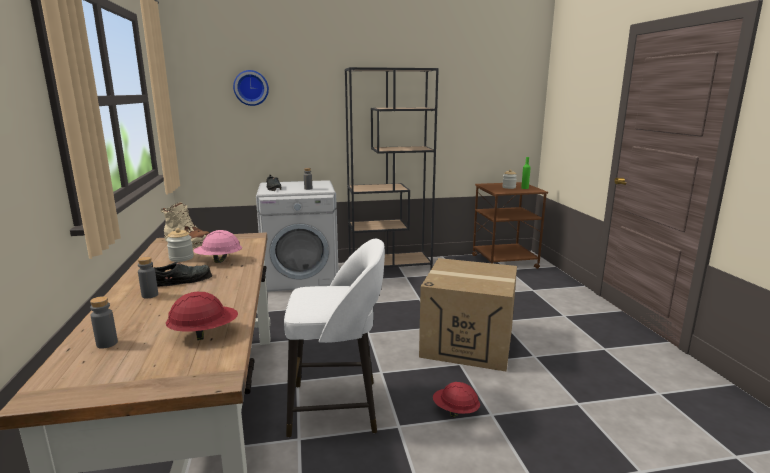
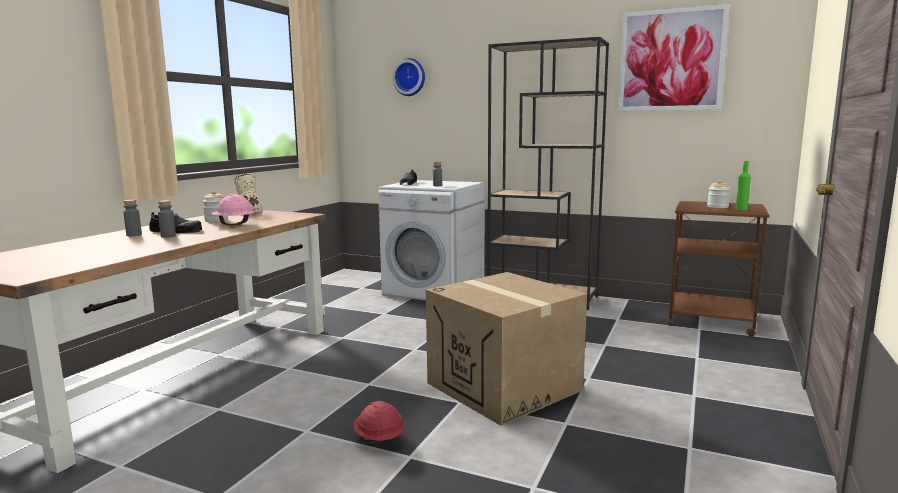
camera: 35 degrees right, 5 degrees down
grey bottle [90,296,118,349] -> grey bottle moved to [158,200,176,238]
red hard hat [166,292,238,340] -> none
white stool [284,239,385,437] -> none
none -> picture [618,4,729,111]

